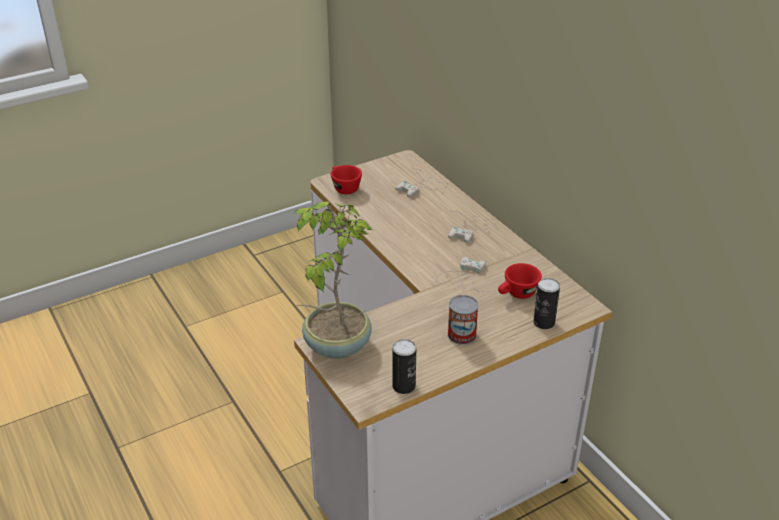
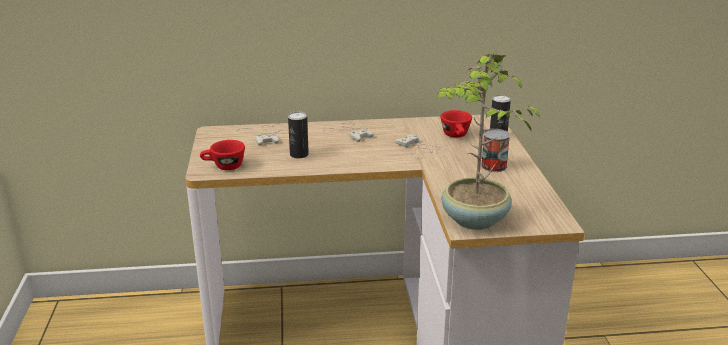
camera: 65 degrees left, 10 degrees down
can [392,339,417,394] -> can moved to [288,112,309,158]

